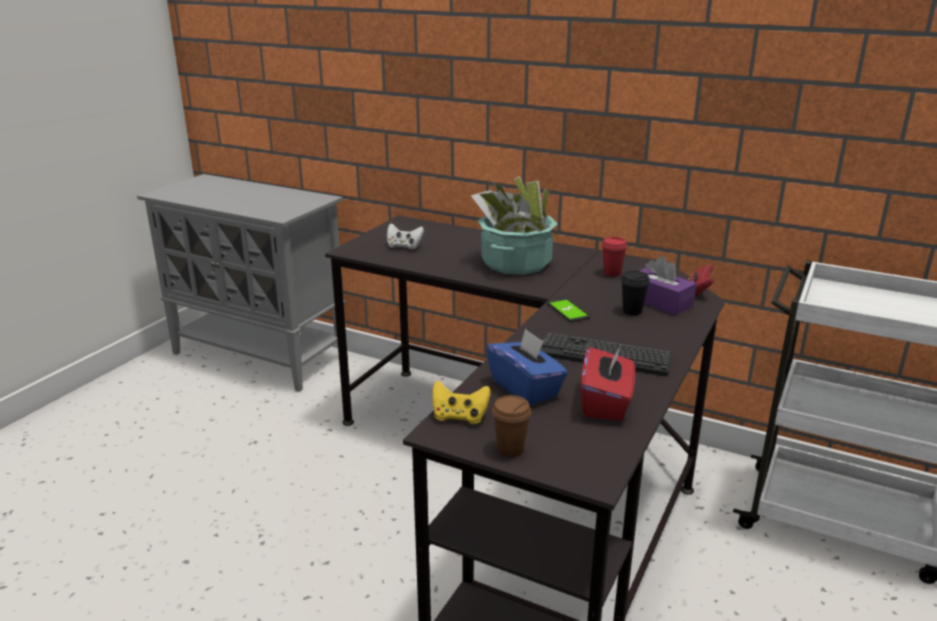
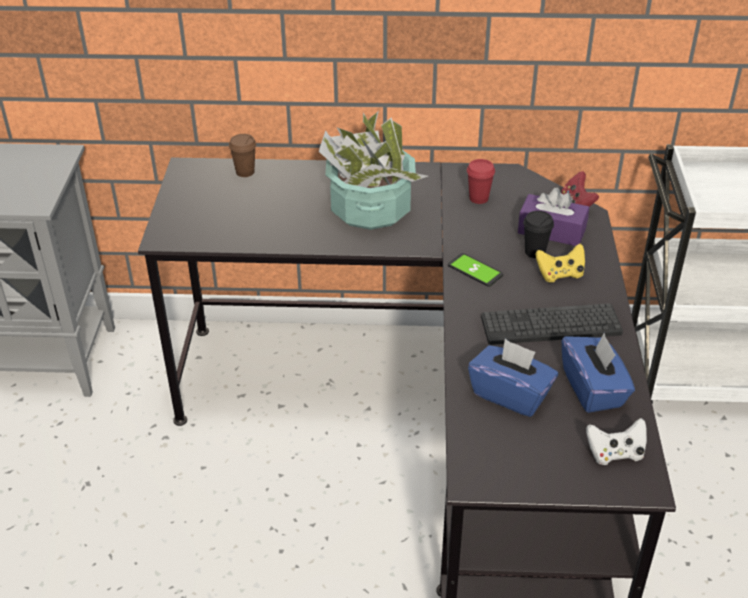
camera: 25 degrees left, 15 degrees up
white game controller [387,223,424,250] -> white game controller moved to [586,418,647,465]
yellow game controller [432,381,490,424] -> yellow game controller moved to [535,244,585,283]
brown cup [492,395,531,457] -> brown cup moved to [229,134,256,177]
red tissue box [581,347,635,421] -> blue tissue box [562,332,635,413]

